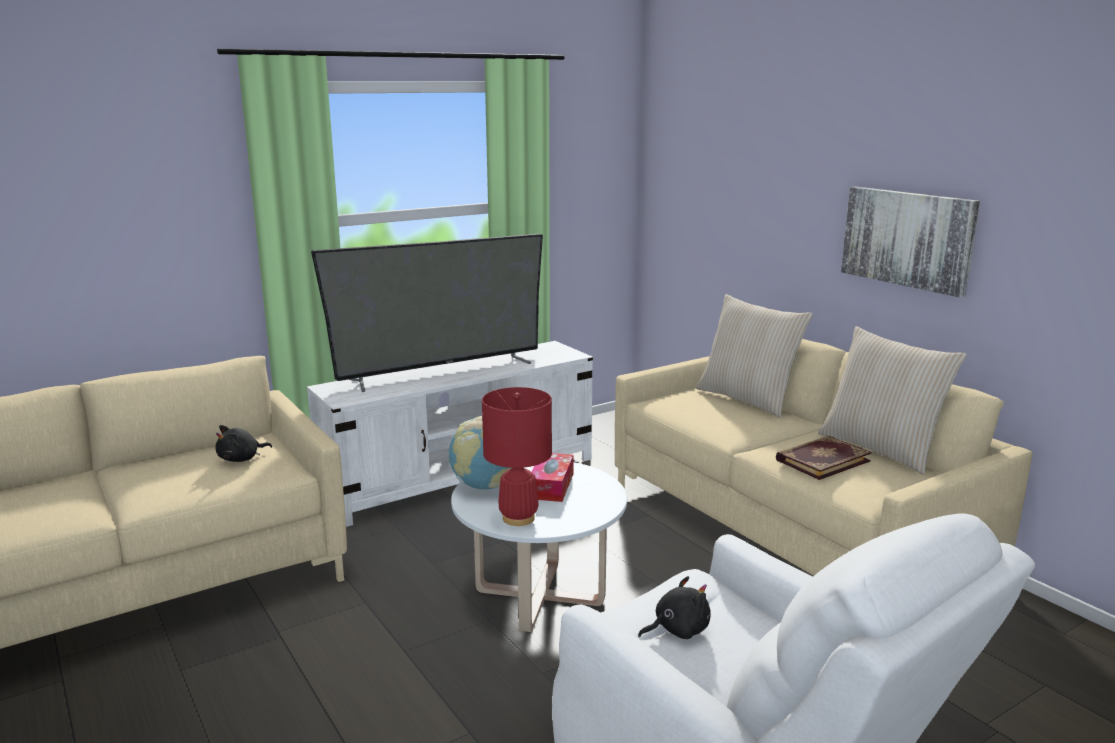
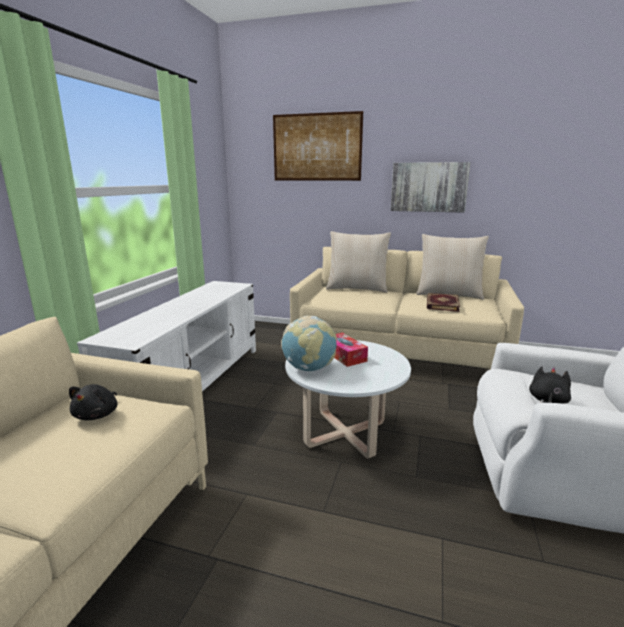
camera: 40 degrees left, 0 degrees up
television [311,234,543,392] -> none
red table lamp [482,387,552,526] -> none
none -> picture [273,111,363,181]

